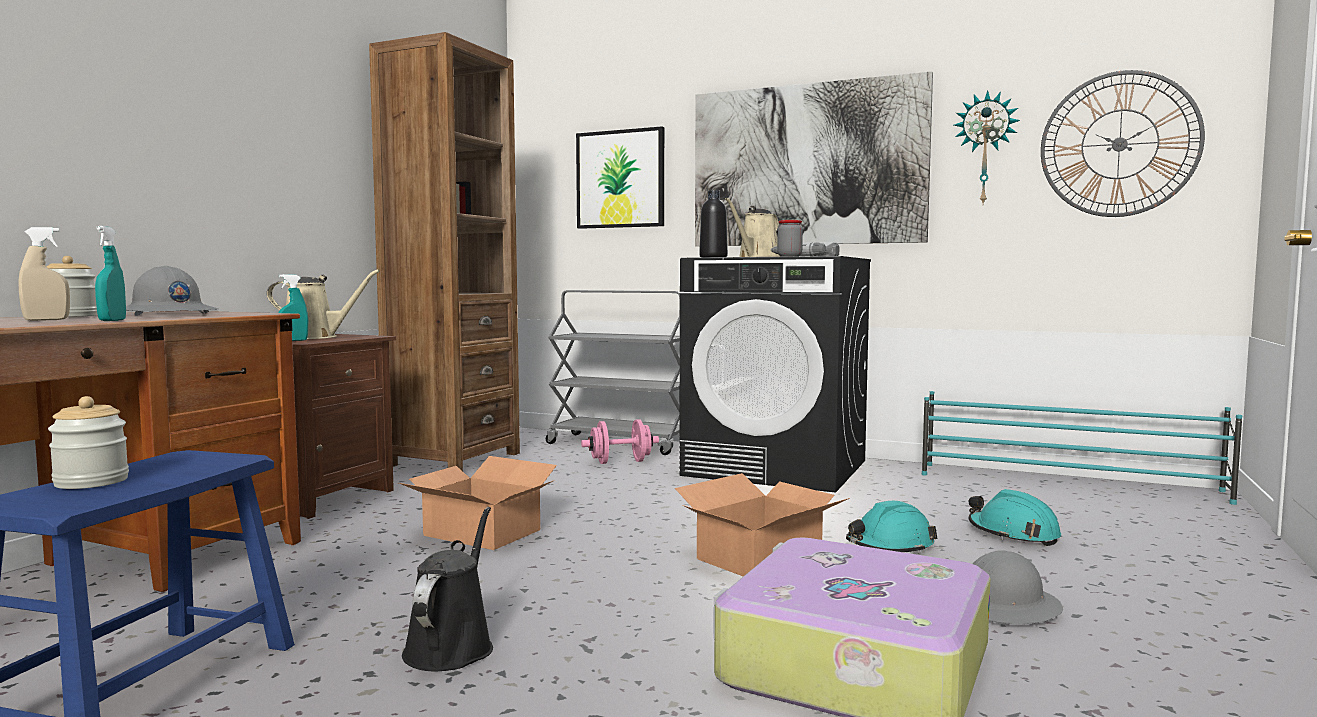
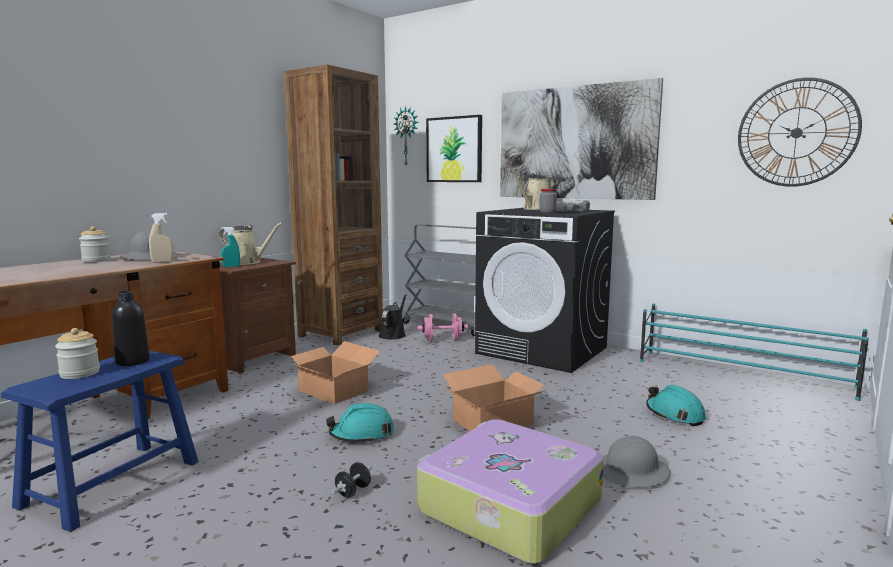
camera: 10 degrees right, 5 degrees up
beige spray bottle [18,227,70,321] -> beige spray bottle moved to [149,213,174,263]
turquoise spray bottle [95,226,126,321] -> none
black watering can [402,507,493,671] -> black watering can moved to [379,294,407,339]
black bottle [699,190,728,257] -> black bottle moved to [112,291,150,366]
turquoise hard hat [846,501,938,554] -> turquoise hard hat moved to [326,403,394,444]
wall clock [954,90,1020,203] -> wall clock moved to [393,106,419,165]
none -> black dumbbell [331,462,372,498]

